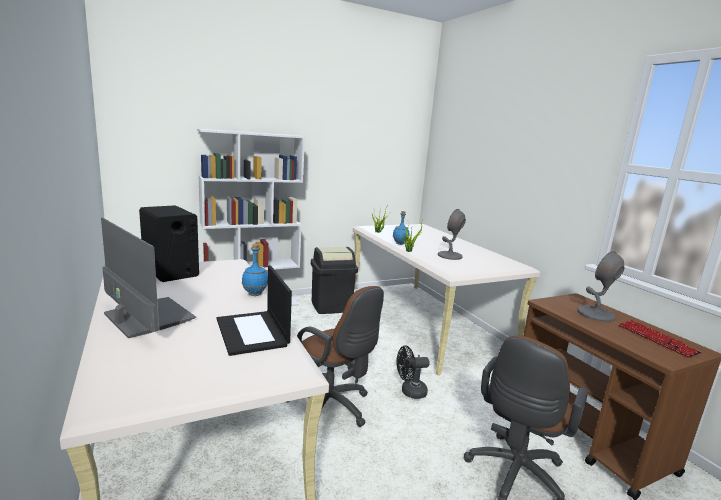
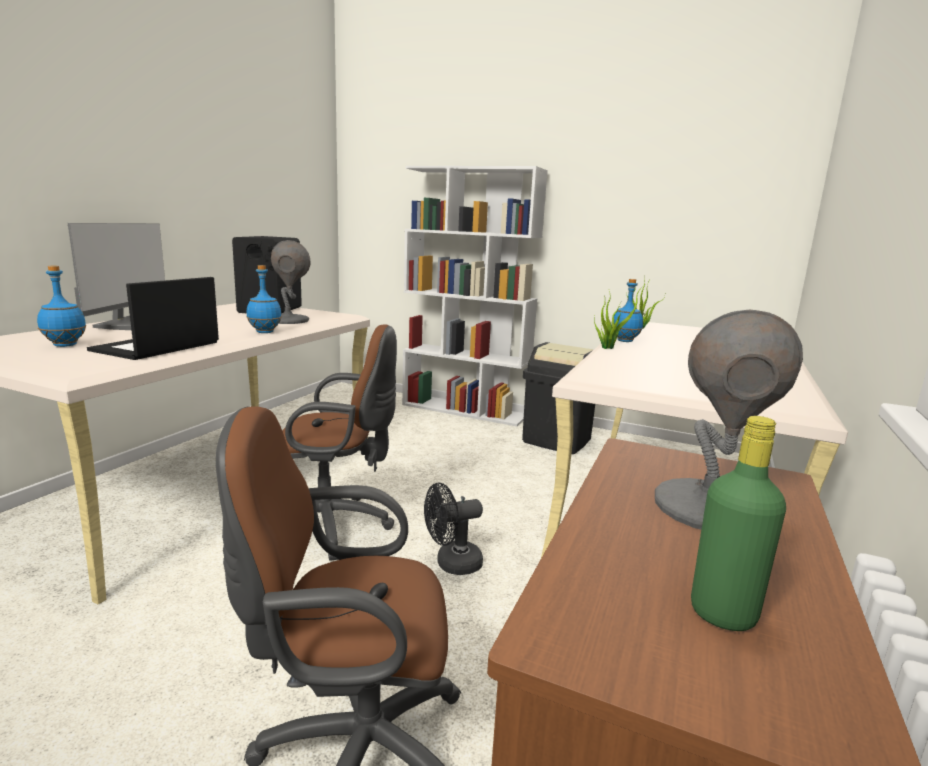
camera: 50 degrees right, 0 degrees up
brown office chair [287,286,384,427] -> brown office chair turned 90 degrees counterclockwise [282,324,397,561]
black fan [396,346,430,399] -> black fan turned 60 degrees counterclockwise [424,483,483,575]
grey table lamp [438,209,466,260] -> grey table lamp moved to [271,240,310,324]
keyboard [618,320,702,358] -> green bottle [691,416,786,631]
none -> blue bottle [37,266,86,347]

